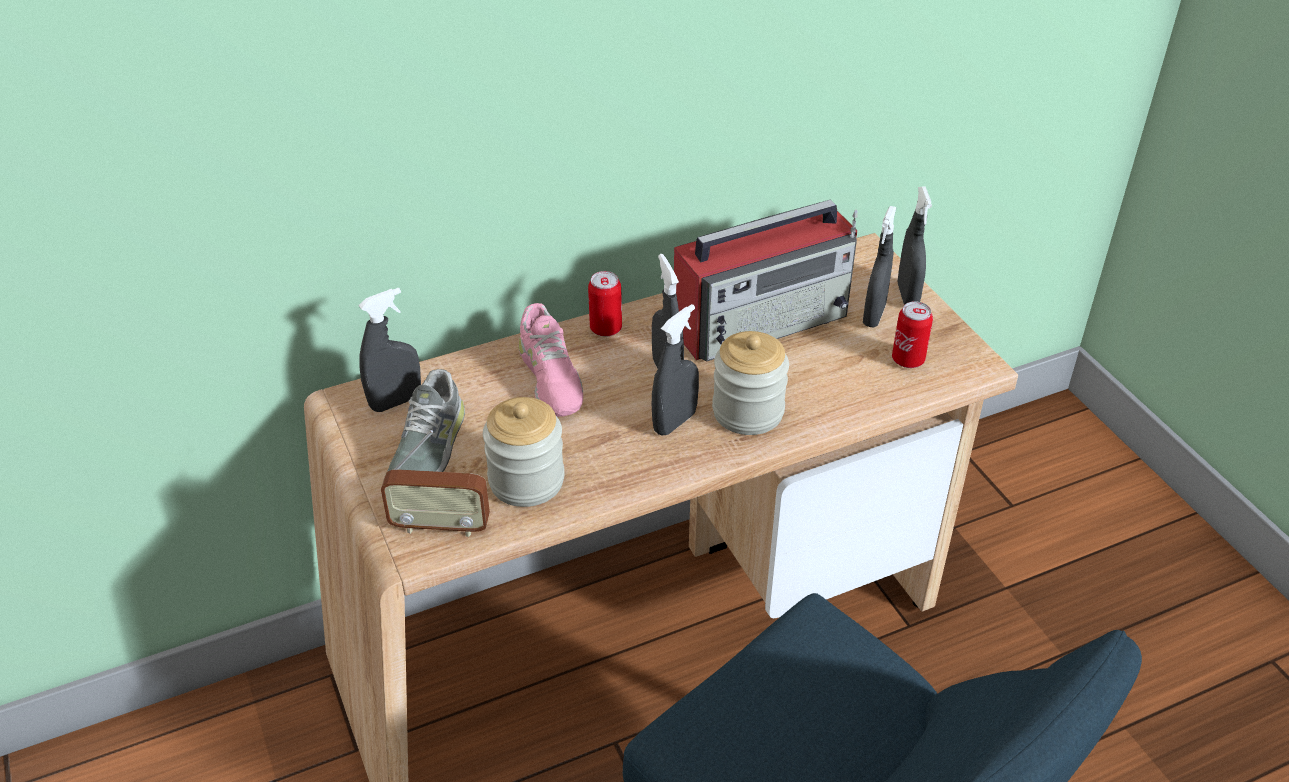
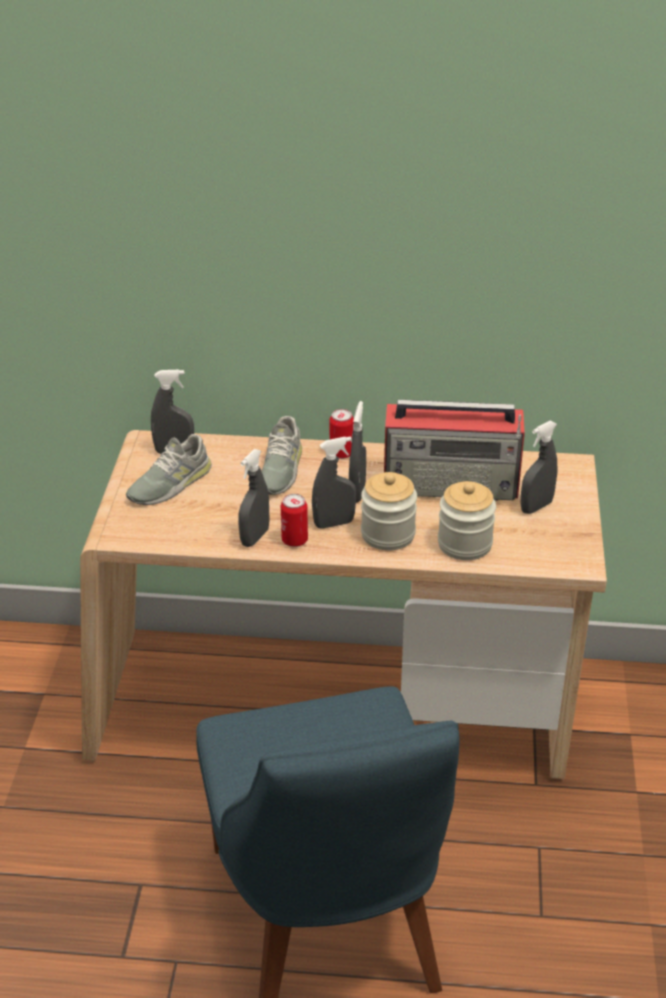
camera: 30 degrees right, 5 degrees down
radio [381,430,490,537] -> none
jar [483,397,565,507] -> jar moved to [438,481,496,560]
pink shoe [519,303,583,417] -> grey shoe [262,416,302,495]
can [892,301,933,368] -> can moved to [281,494,308,547]
grey spray bottle [898,186,932,305] -> grey spray bottle moved to [238,449,270,547]

